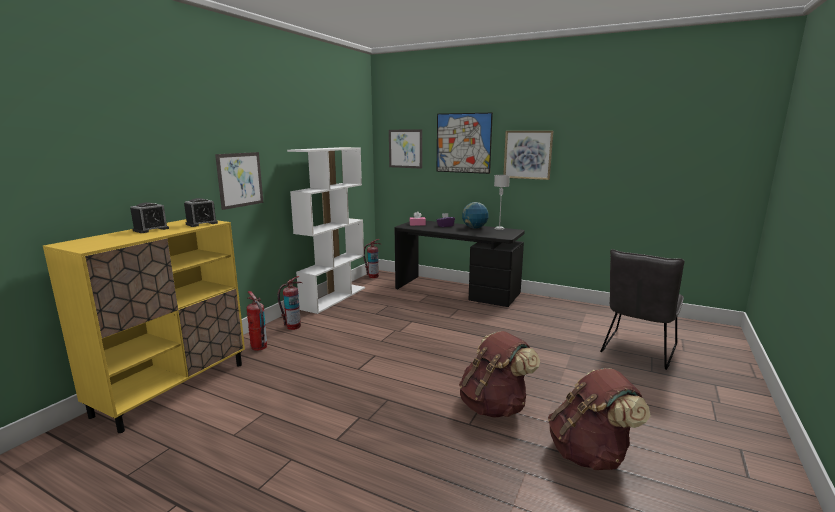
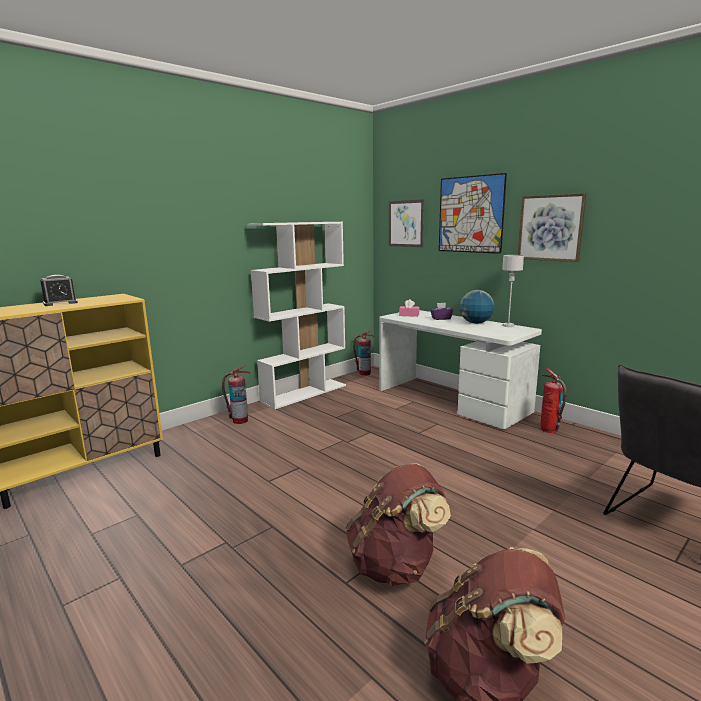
camera: 20 degrees right, 0 degrees up
alarm clock [184,198,218,227] -> none
picture [215,152,263,210] -> none
fire extinguisher [247,291,267,351] -> fire extinguisher moved to [540,368,567,433]
black desk [395,221,525,307] -> white desk [380,310,542,429]

